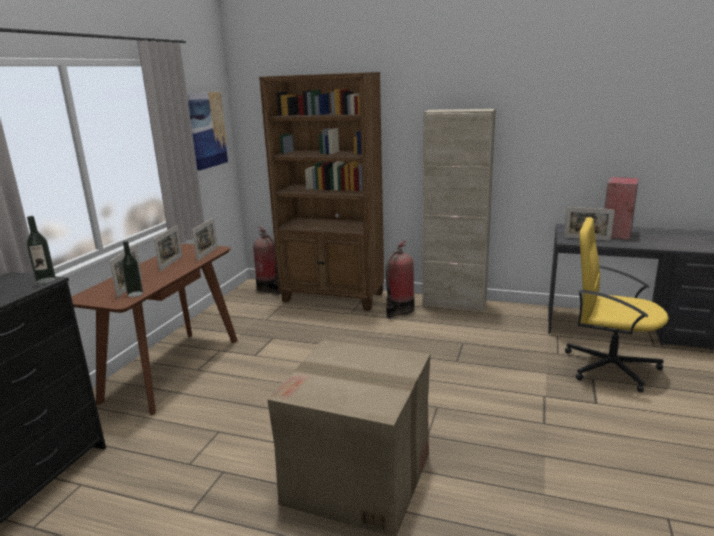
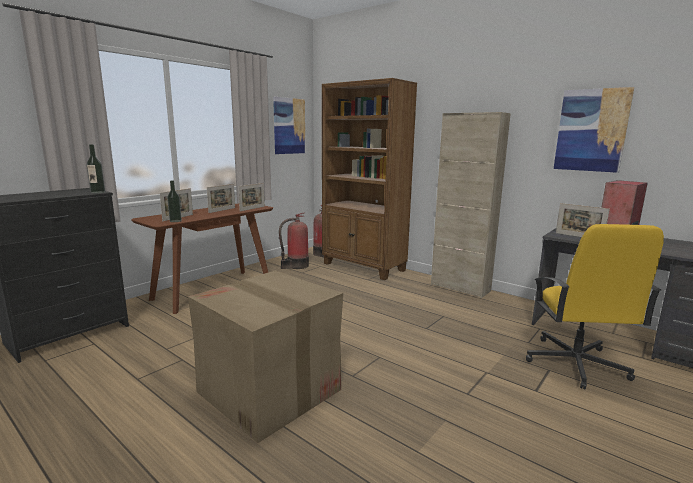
camera: 20 degrees right, 5 degrees down
fire extinguisher [385,240,414,318] -> fire extinguisher moved to [279,213,309,269]
yellow office chair [565,217,669,392] -> yellow office chair turned 135 degrees counterclockwise [526,224,664,389]
none -> picture [554,87,634,173]

